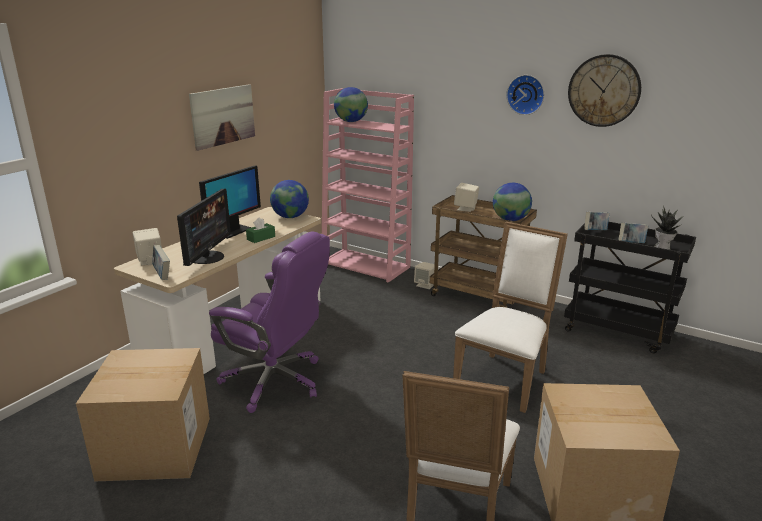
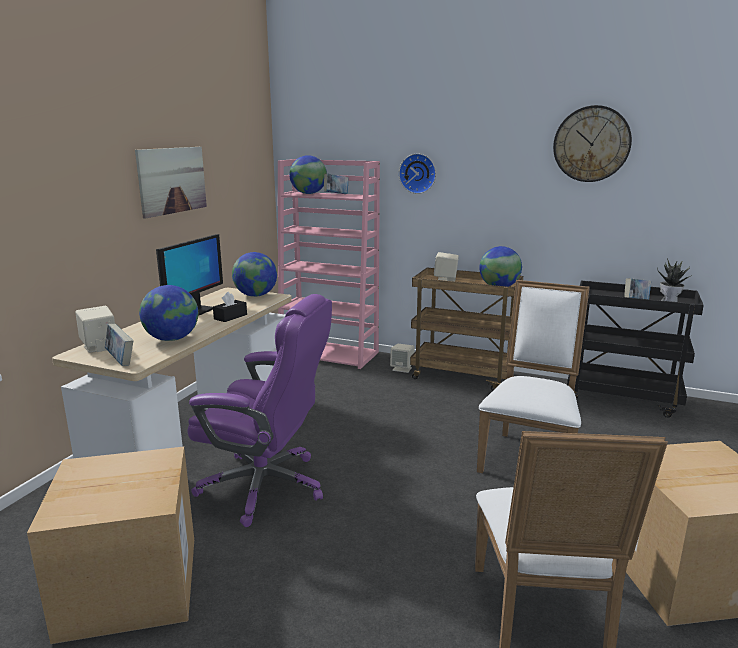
camera: 10 degrees left, 5 degrees down
monitor [177,189,231,266] -> globe [139,285,198,341]
green tissue box [246,217,275,243] -> black tissue box [213,292,247,322]
wall clock [506,75,544,115] -> wall clock moved to [399,153,436,194]
book [584,212,610,230] -> book moved to [324,173,348,194]

